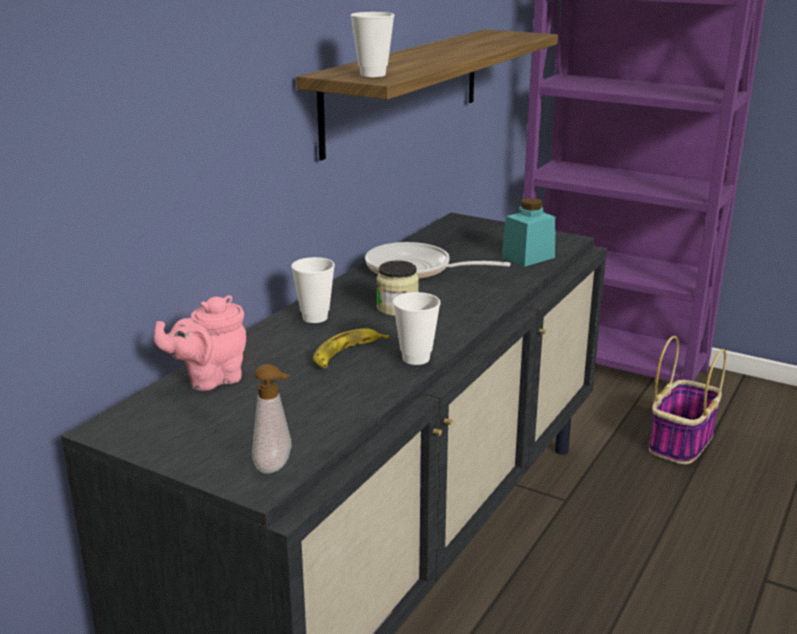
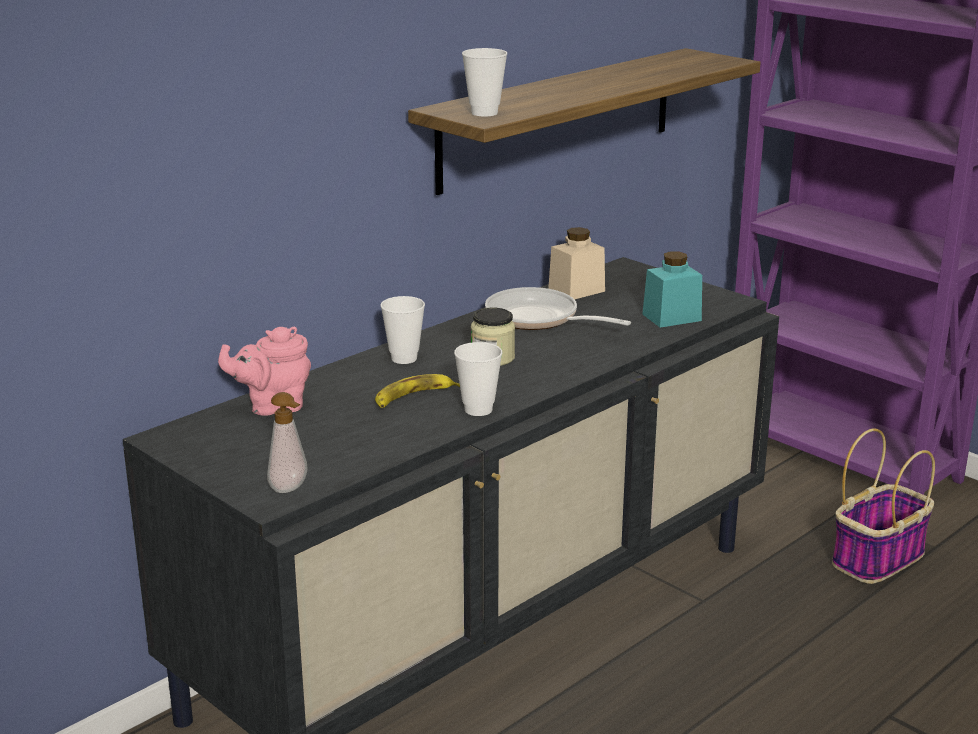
camera: 15 degrees right, 0 degrees up
none -> beige jar [548,227,605,300]

